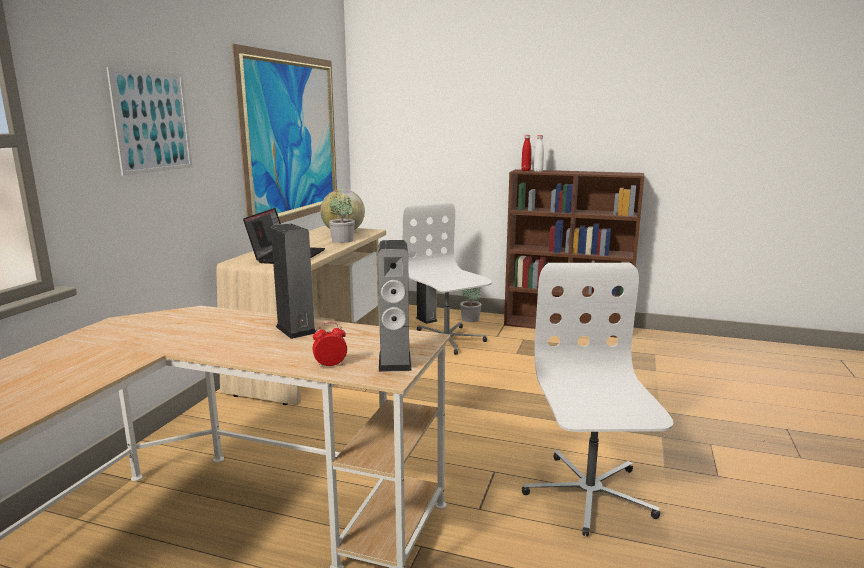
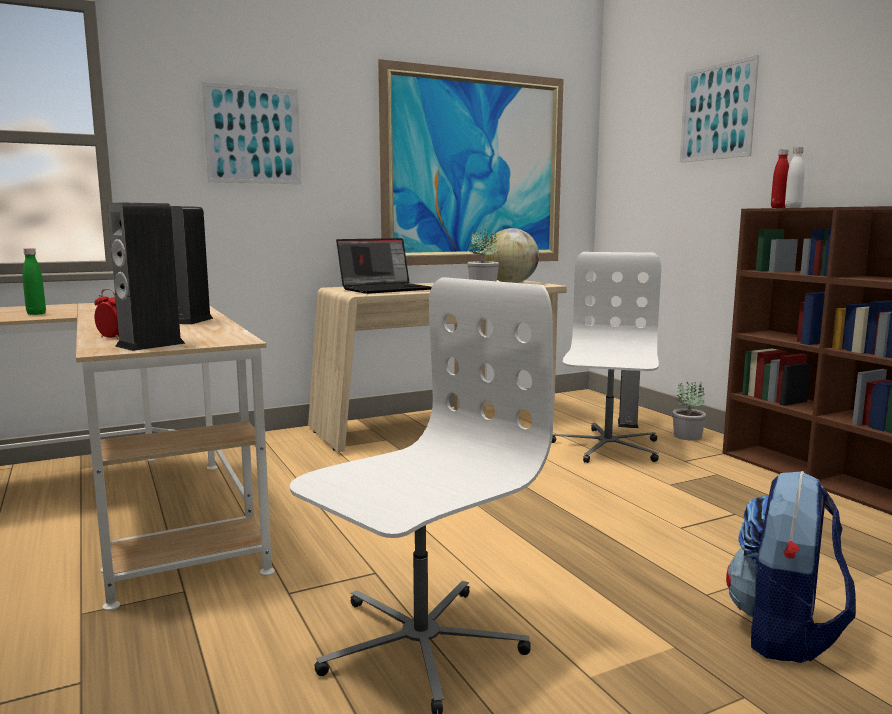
camera: 45 degrees right, 5 degrees down
none -> green bottle [23,248,46,315]
none -> picture [680,55,759,163]
none -> backpack [726,471,856,663]

